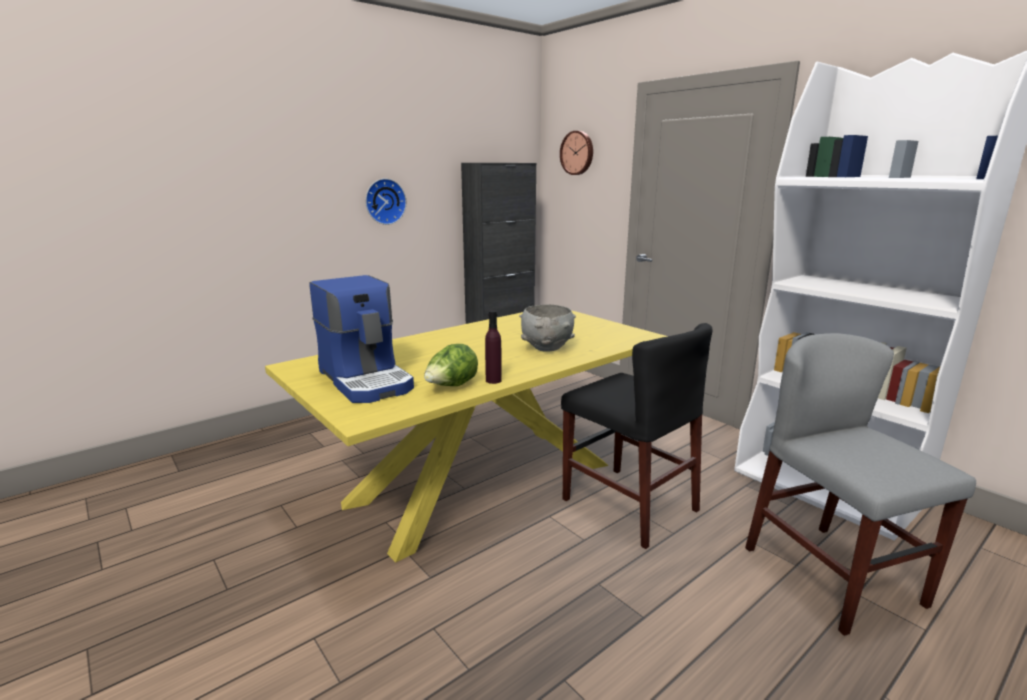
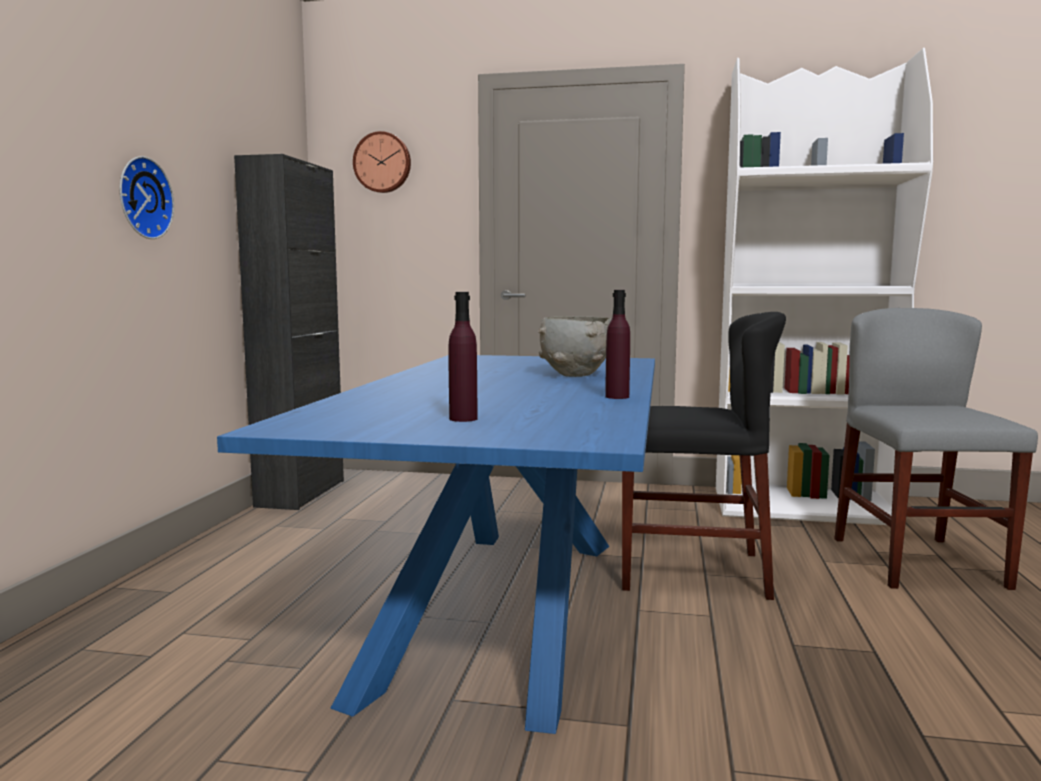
camera: 40 degrees left, 10 degrees down
yellow dining table [265,310,668,562] -> blue dining table [217,355,655,734]
coffee machine [309,275,414,403] -> purple bottle [448,292,478,422]
lettuce [424,344,478,386] -> none
grey chair [745,333,976,636] -> grey chair turned 60 degrees clockwise [834,308,1038,590]

